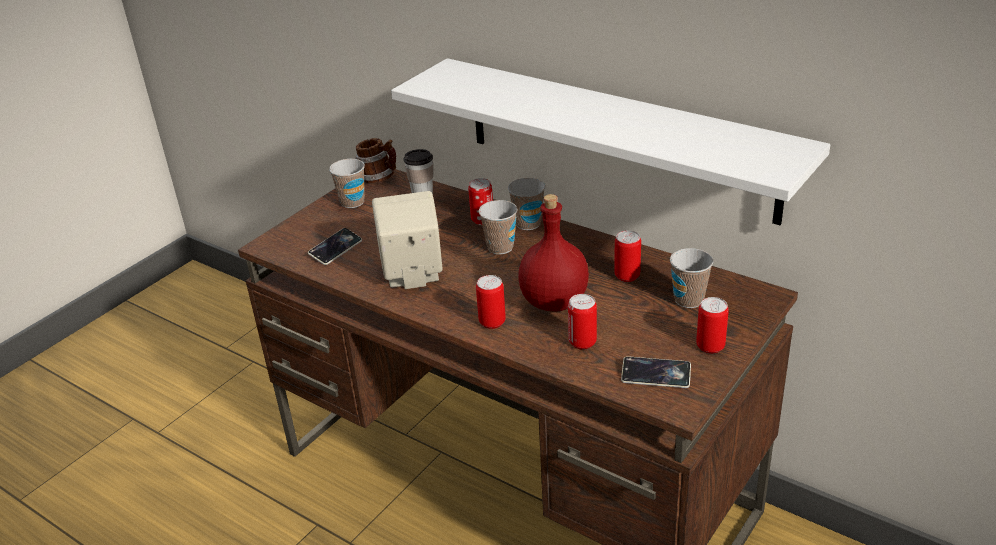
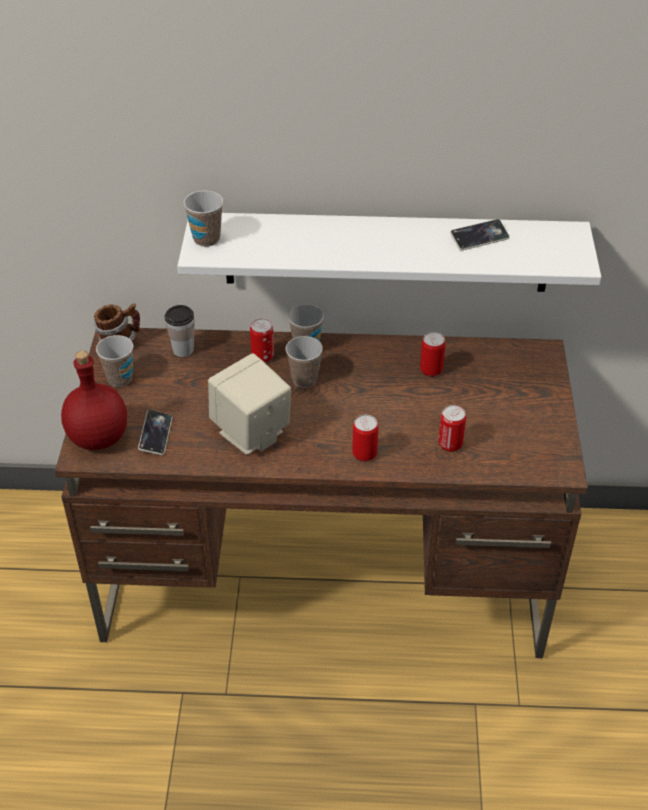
camera: 35 degrees left, 10 degrees up
red bottle [518,194,589,311] -> red bottle moved to [61,351,127,450]
phone [621,356,691,388] -> phone moved to [450,219,510,251]
cup [670,248,713,308] -> cup moved to [184,191,223,247]
can [696,297,729,354] -> none

